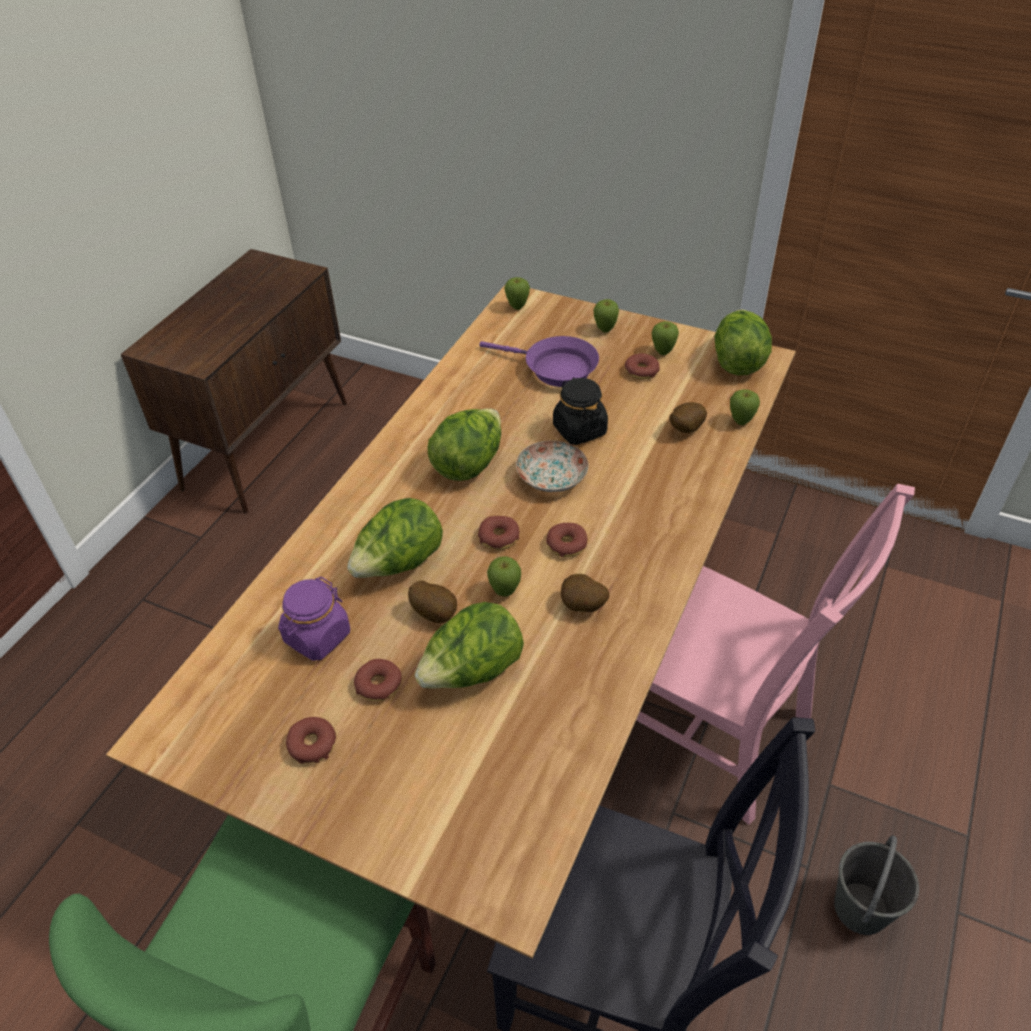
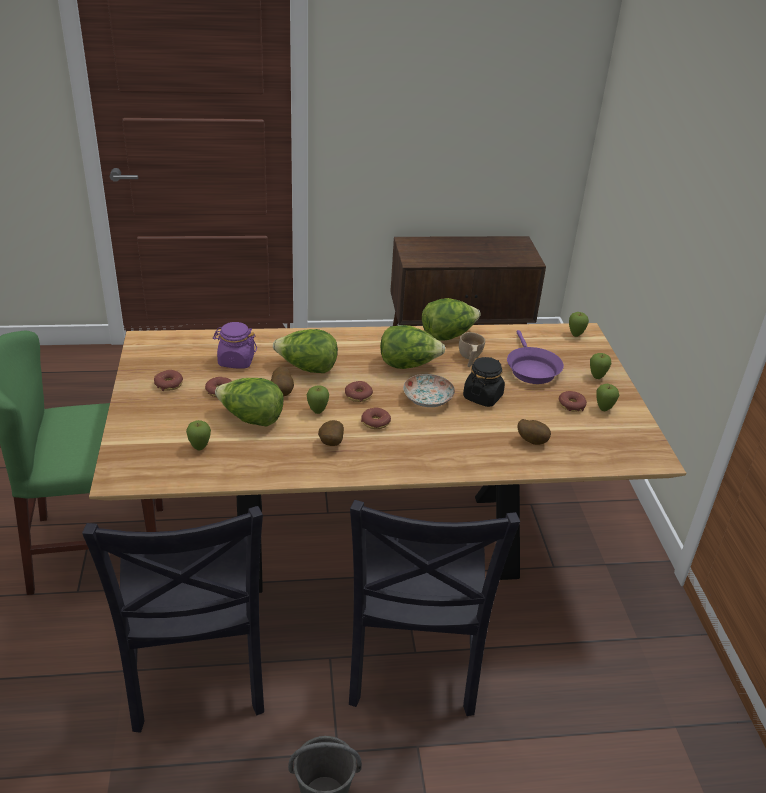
camera: 55 degrees right, 10 degrees down
pink chair [636,484,915,825] -> black chair [349,500,520,716]
lettuce [714,310,772,375] -> lettuce moved to [422,298,481,341]
apple [730,389,760,425] -> apple moved to [186,420,211,451]
none -> beige cup [459,332,485,367]

